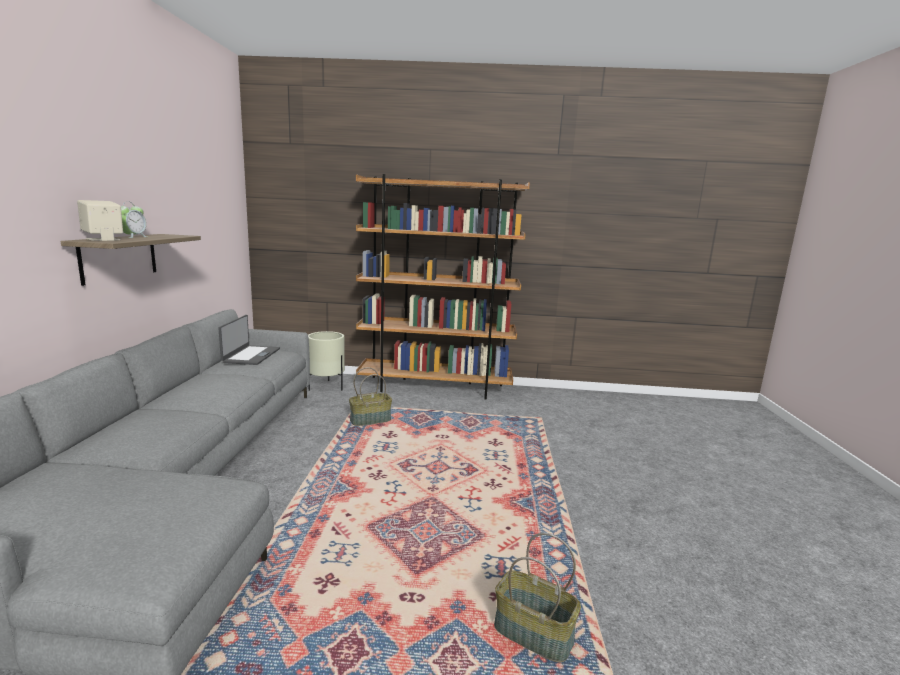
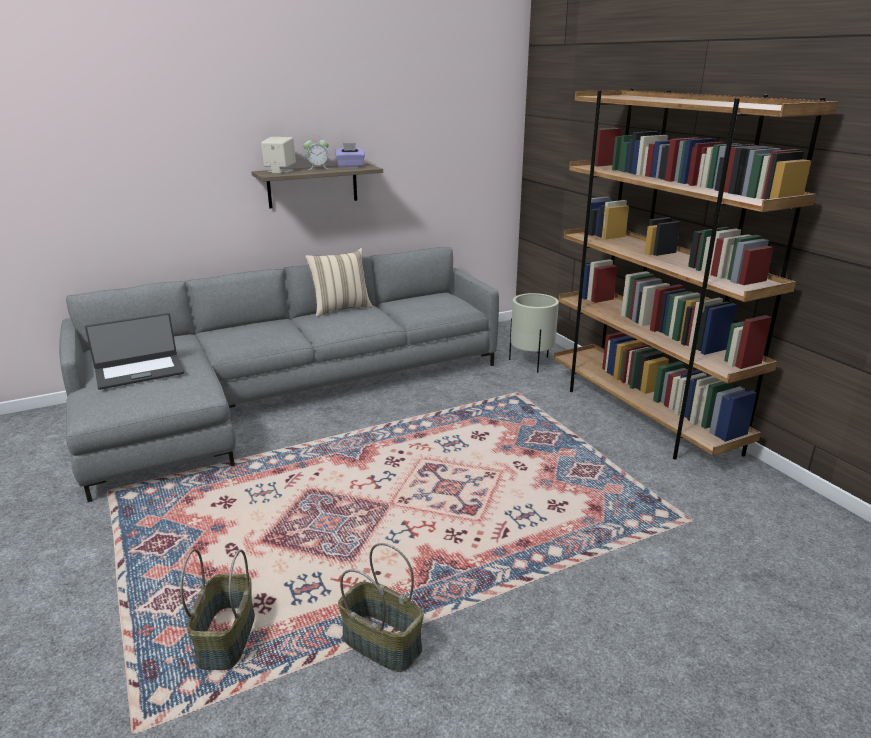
camera: 60 degrees right, 10 degrees up
laptop [218,315,280,365] -> laptop moved to [85,313,184,390]
basket [349,367,392,426] -> basket moved to [338,543,424,672]
none -> beige pillow [305,248,373,317]
none -> purple tissue box [335,143,365,167]

